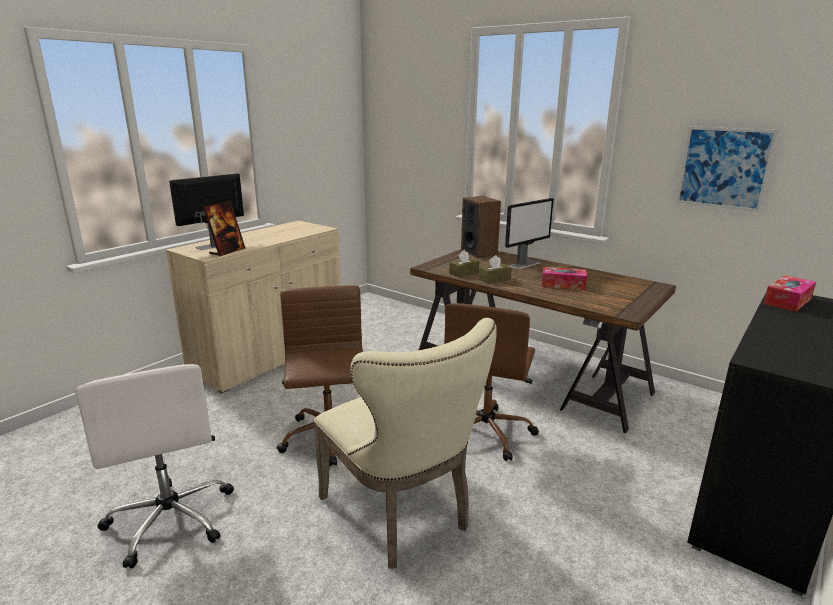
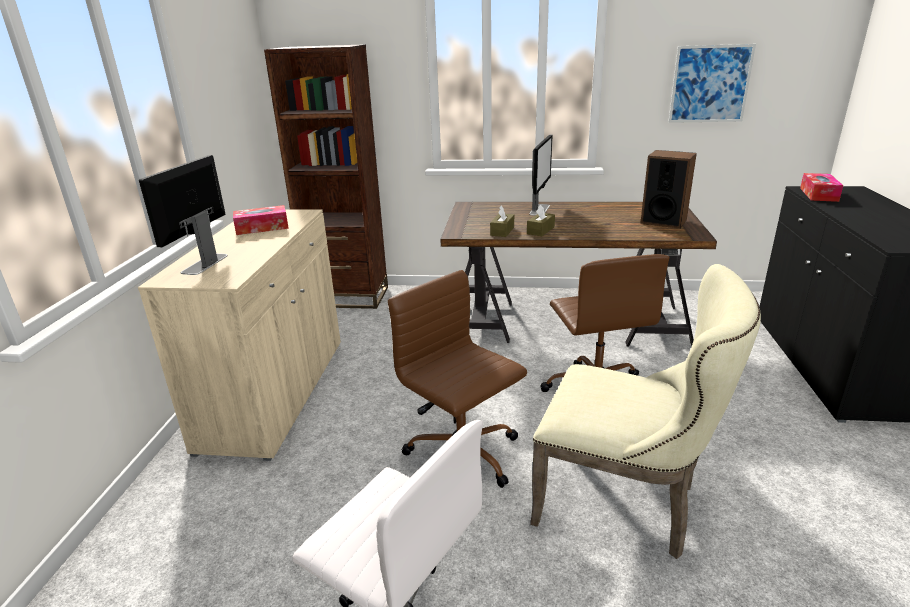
camera: 30 degrees left, 5 degrees up
picture frame [203,201,245,256] -> none
speaker [461,196,501,258] -> speaker moved to [641,150,697,229]
tissue box [542,267,587,290] -> tissue box moved to [233,205,289,235]
none -> brown bookcase [264,44,388,309]

